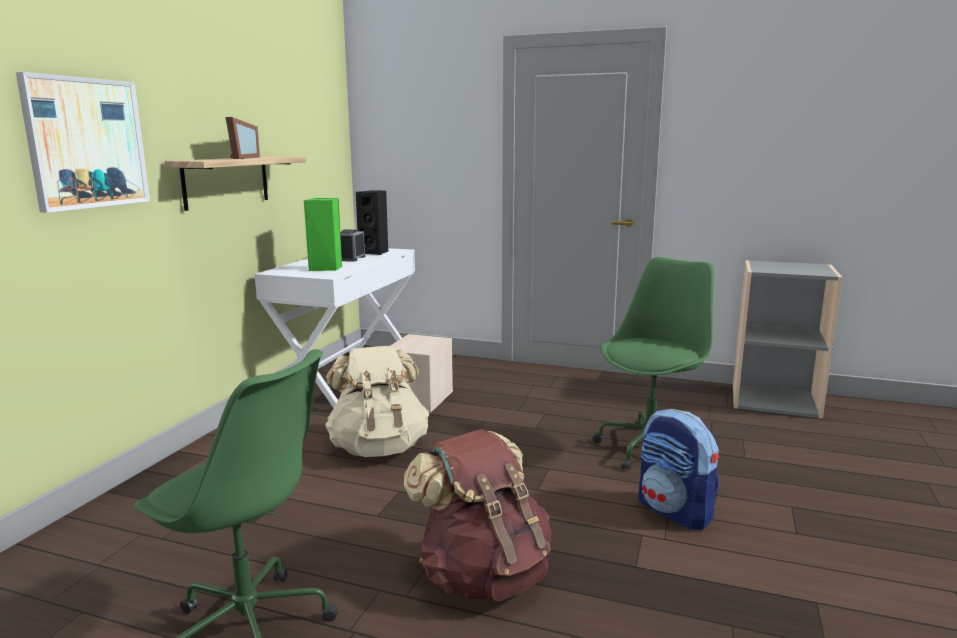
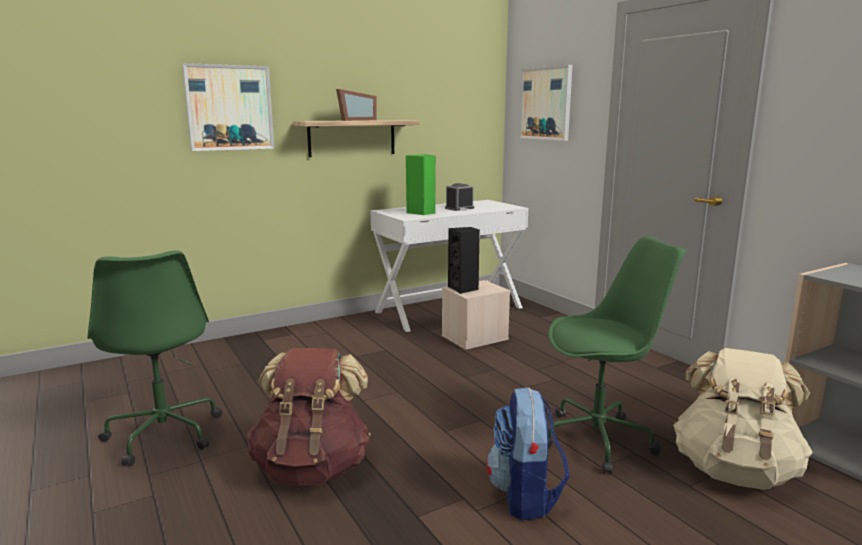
camera: 40 degrees right, 0 degrees up
beige backpack [325,346,430,457] -> beige backpack moved to [673,348,813,490]
black speaker [356,190,388,255] -> black speaker moved to [448,227,480,294]
none -> picture [519,65,573,141]

